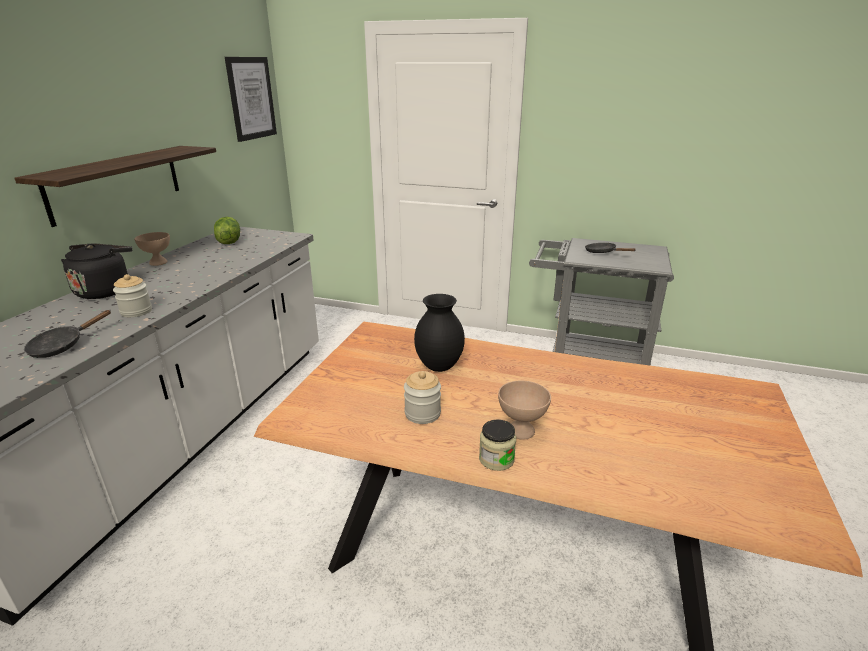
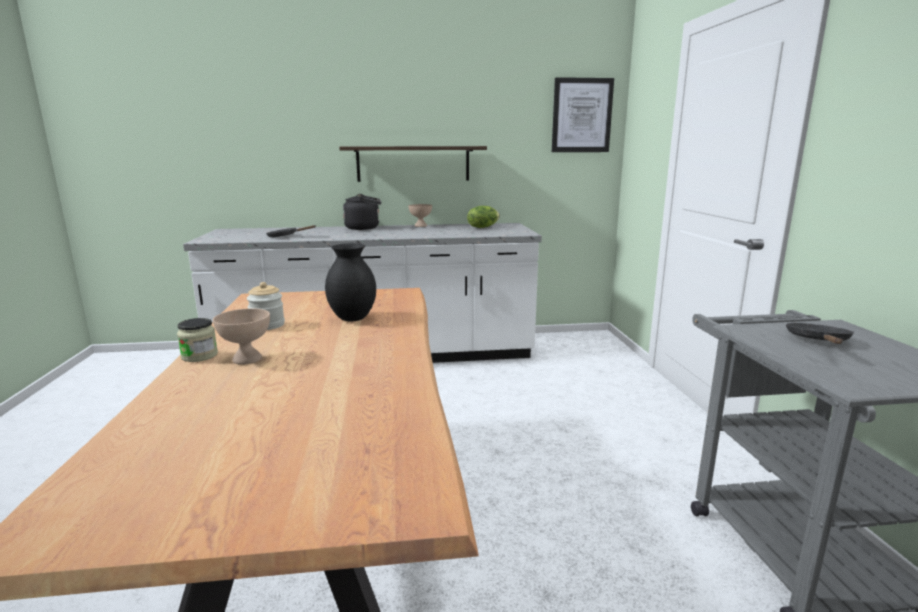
camera: 65 degrees right, 10 degrees down
jar [113,274,152,317] -> none

